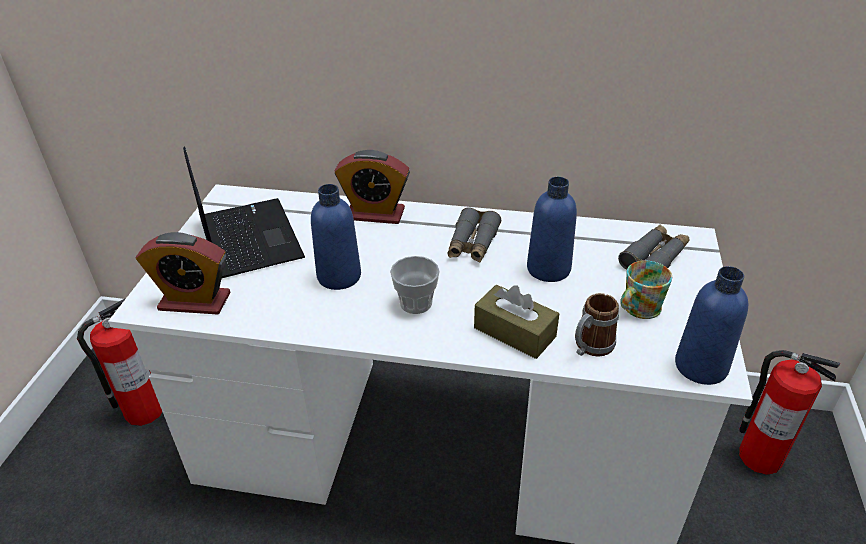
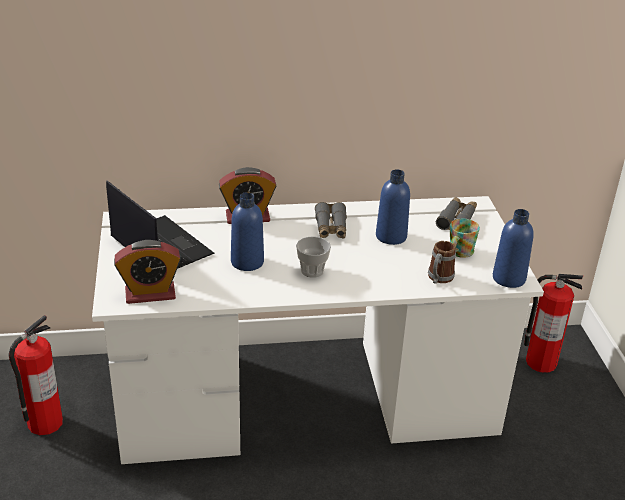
camera: 20 degrees left, 5 degrees down
brown tissue box [474,284,559,359] -> none

